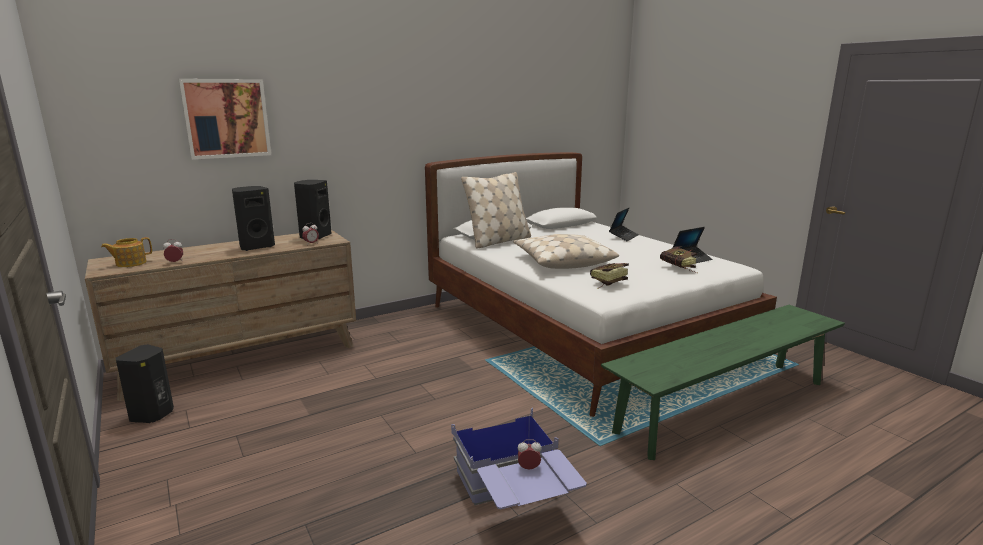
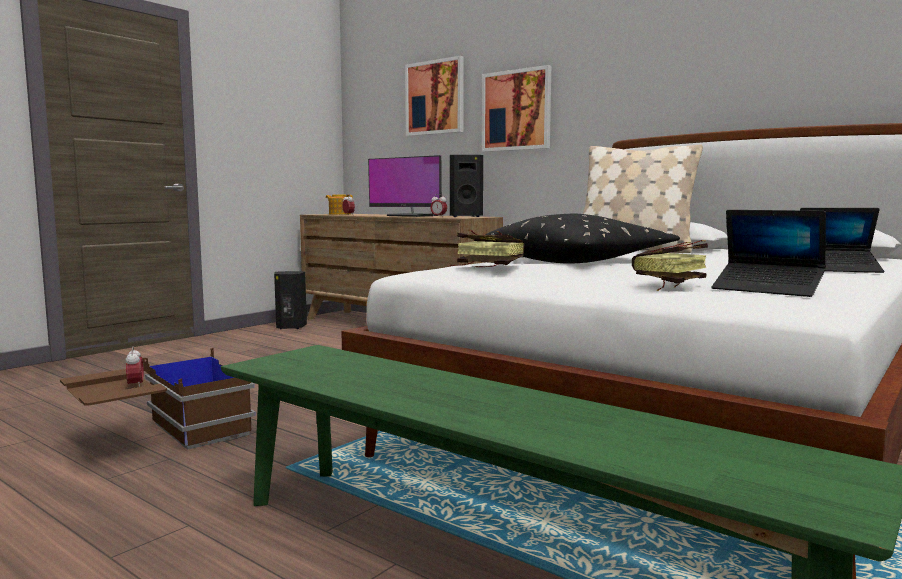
camera: 70 degrees right, 10 degrees down
black speaker [232,186,275,251] -> monitor [368,155,442,217]
blue storage box [451,408,587,509] -> brown storage box [60,348,256,450]
beige pillow [513,234,619,269] -> black pillow [486,214,680,264]
none -> picture [482,65,551,152]

